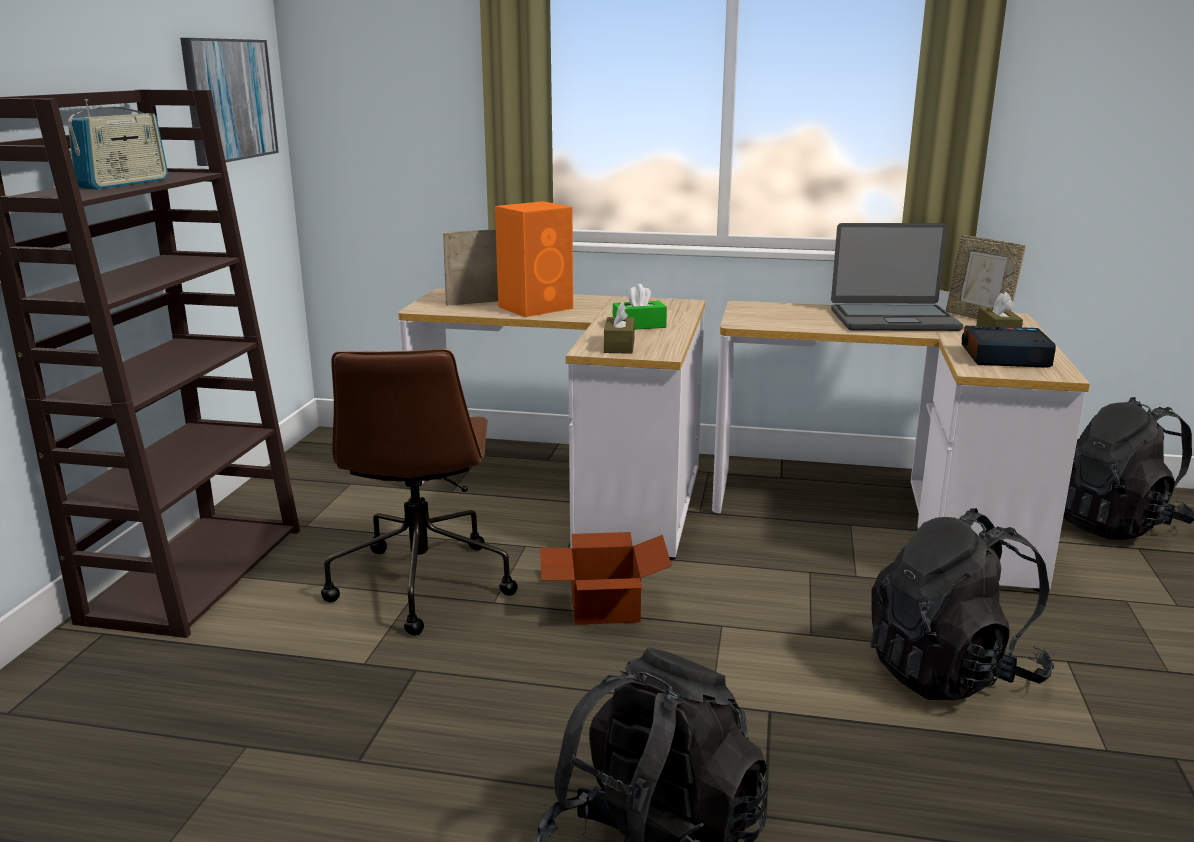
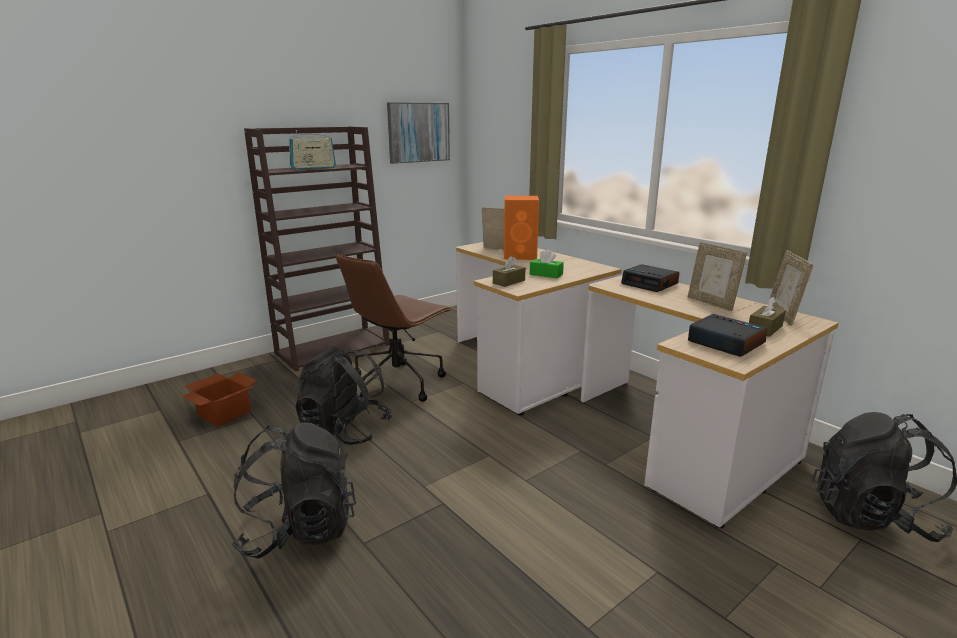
camera: 40 degrees right, 0 degrees up
cardboard box [540,532,672,625] -> cardboard box moved to [181,372,257,427]
laptop [831,223,963,331] -> picture frame [688,242,747,311]
black backpack [870,508,1054,700] -> black backpack moved to [295,346,393,445]
none -> alarm clock [621,264,679,292]

